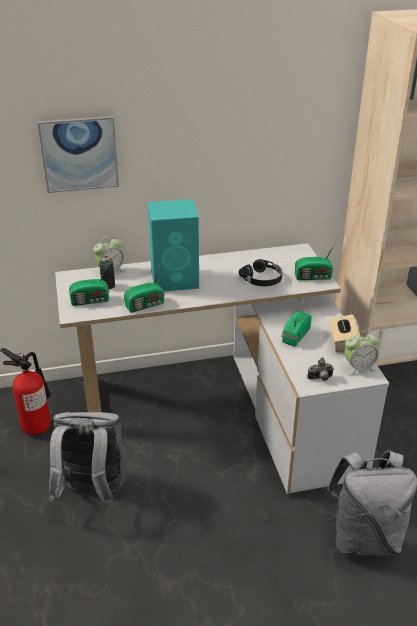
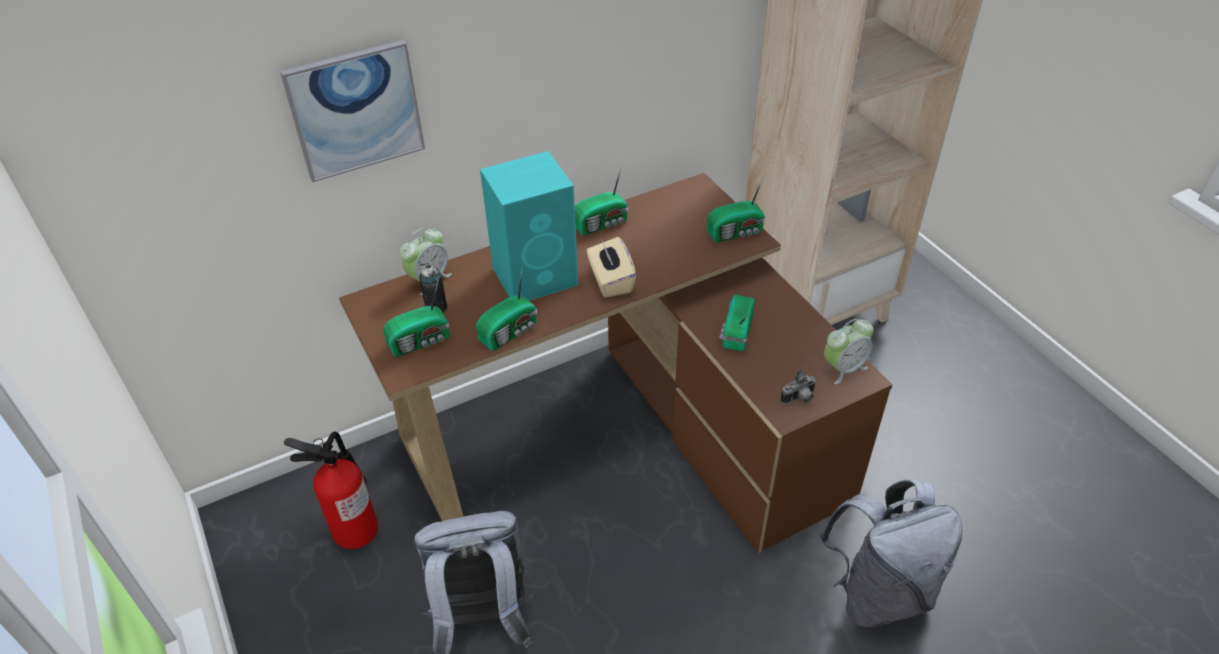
camera: 15 degrees left, 10 degrees up
white desk [55,243,389,494] -> brown desk [339,173,892,553]
black headphones [239,259,283,286] -> none
beige tissue box [329,314,360,352] -> beige tissue box moved to [586,237,636,298]
none -> radio [575,166,628,236]

